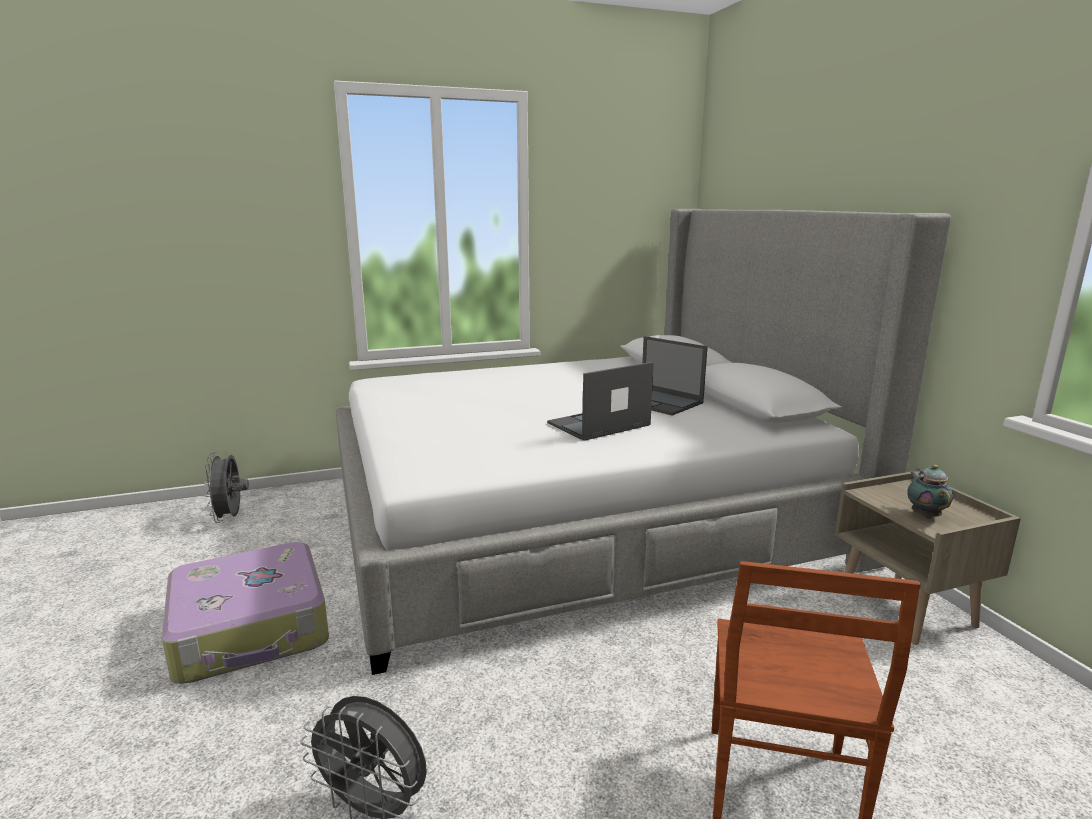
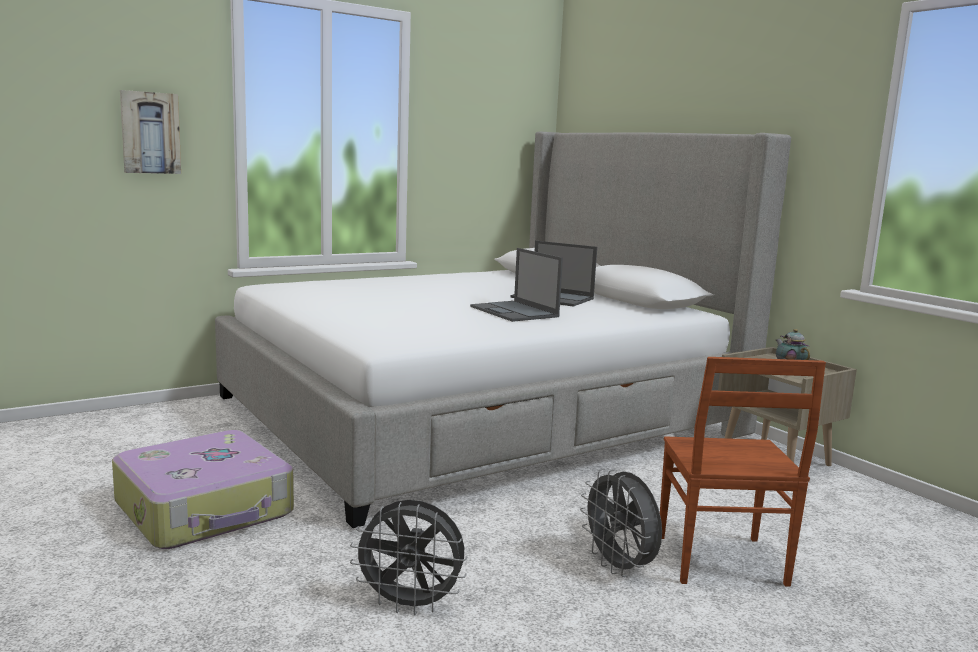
camera: 15 degrees left, 5 degrees down
grey fan [204,452,249,523] -> grey fan moved to [580,468,662,577]
laptop [547,362,654,441] -> laptop turned 75 degrees counterclockwise [470,248,563,322]
none -> picture [120,90,181,174]

